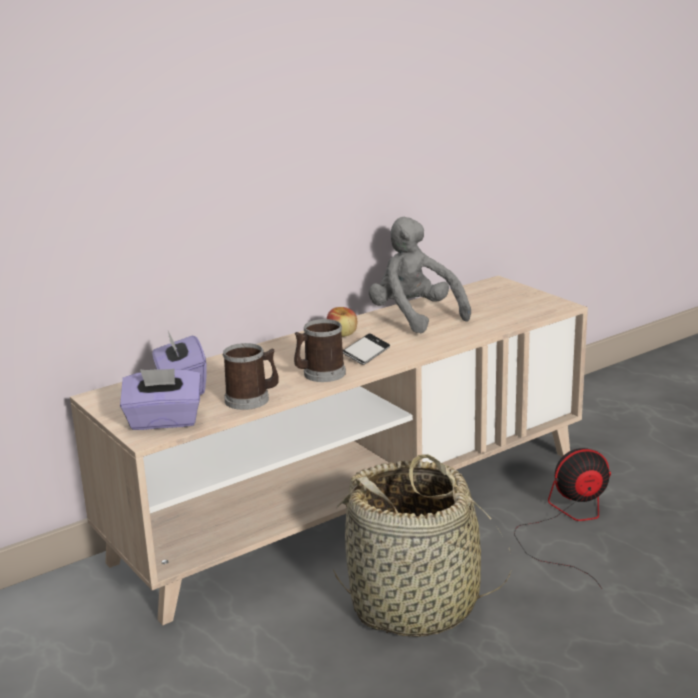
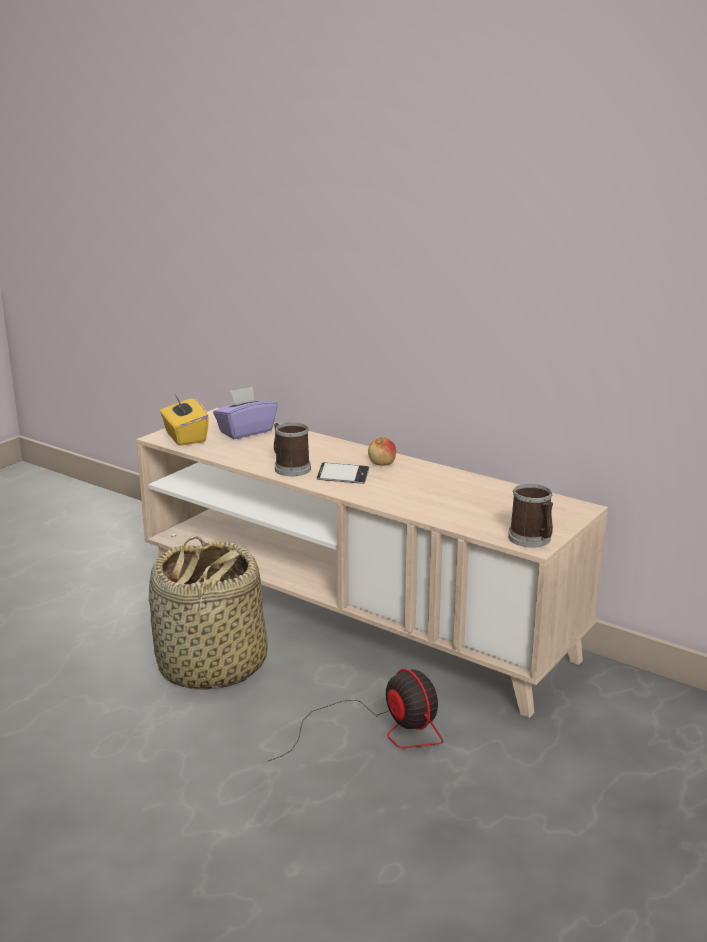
camera: 70 degrees right, 0 degrees up
purple tissue box [120,369,201,430] -> yellow tissue box [160,395,209,446]
mug [222,343,279,410] -> mug moved to [508,484,553,548]
grey plush toy [369,217,471,334] -> none

